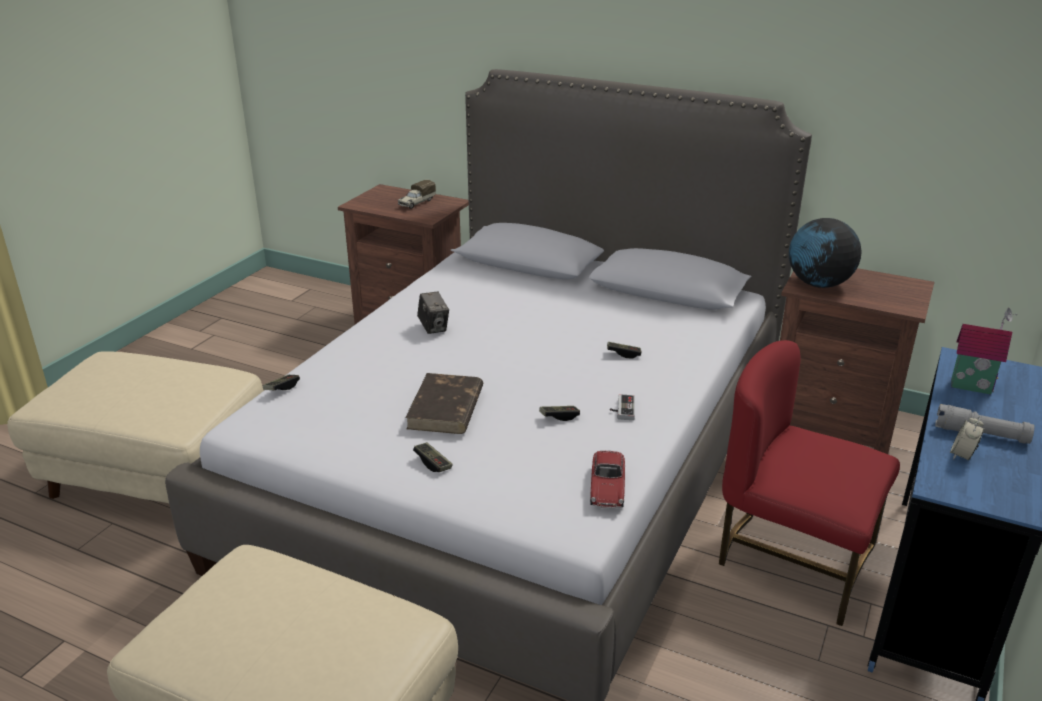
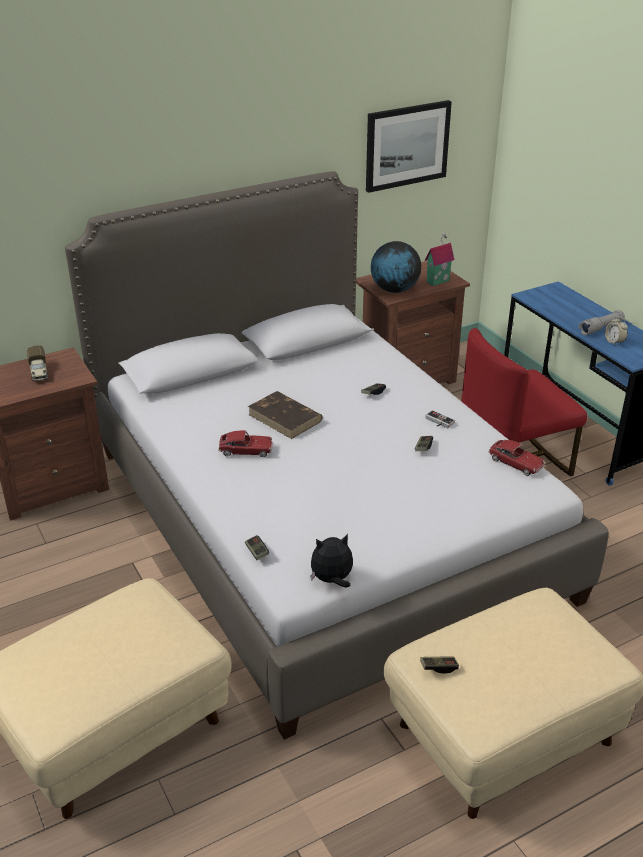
camera: 55 degrees left, 5 degrees up
brown book [405,373,483,434] -> brown book moved to [248,391,323,439]
game controller [413,442,453,472] -> game controller moved to [420,656,459,674]
camera [417,292,449,334] -> toy car [218,430,273,457]
toy house [951,308,1017,394] -> toy house moved to [425,231,454,286]
none -> plush toy [310,534,353,587]
none -> picture [366,100,452,193]

